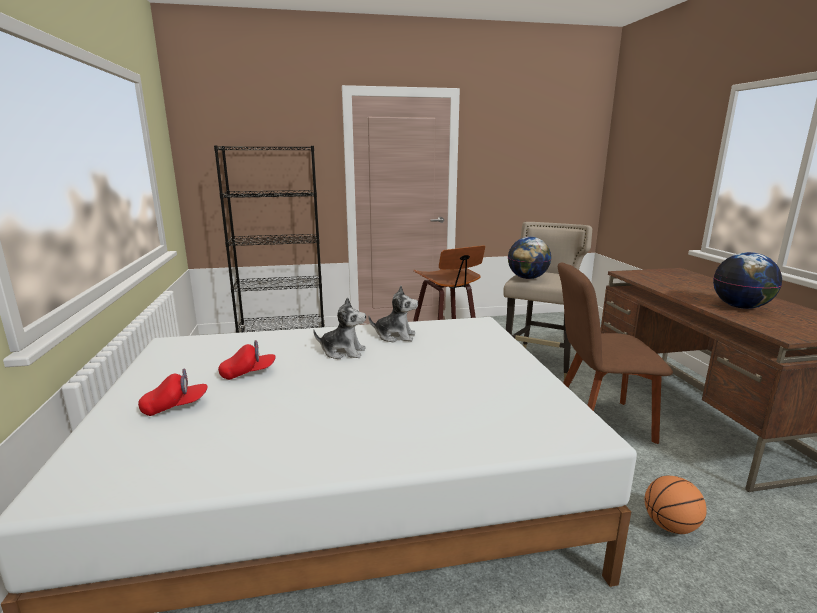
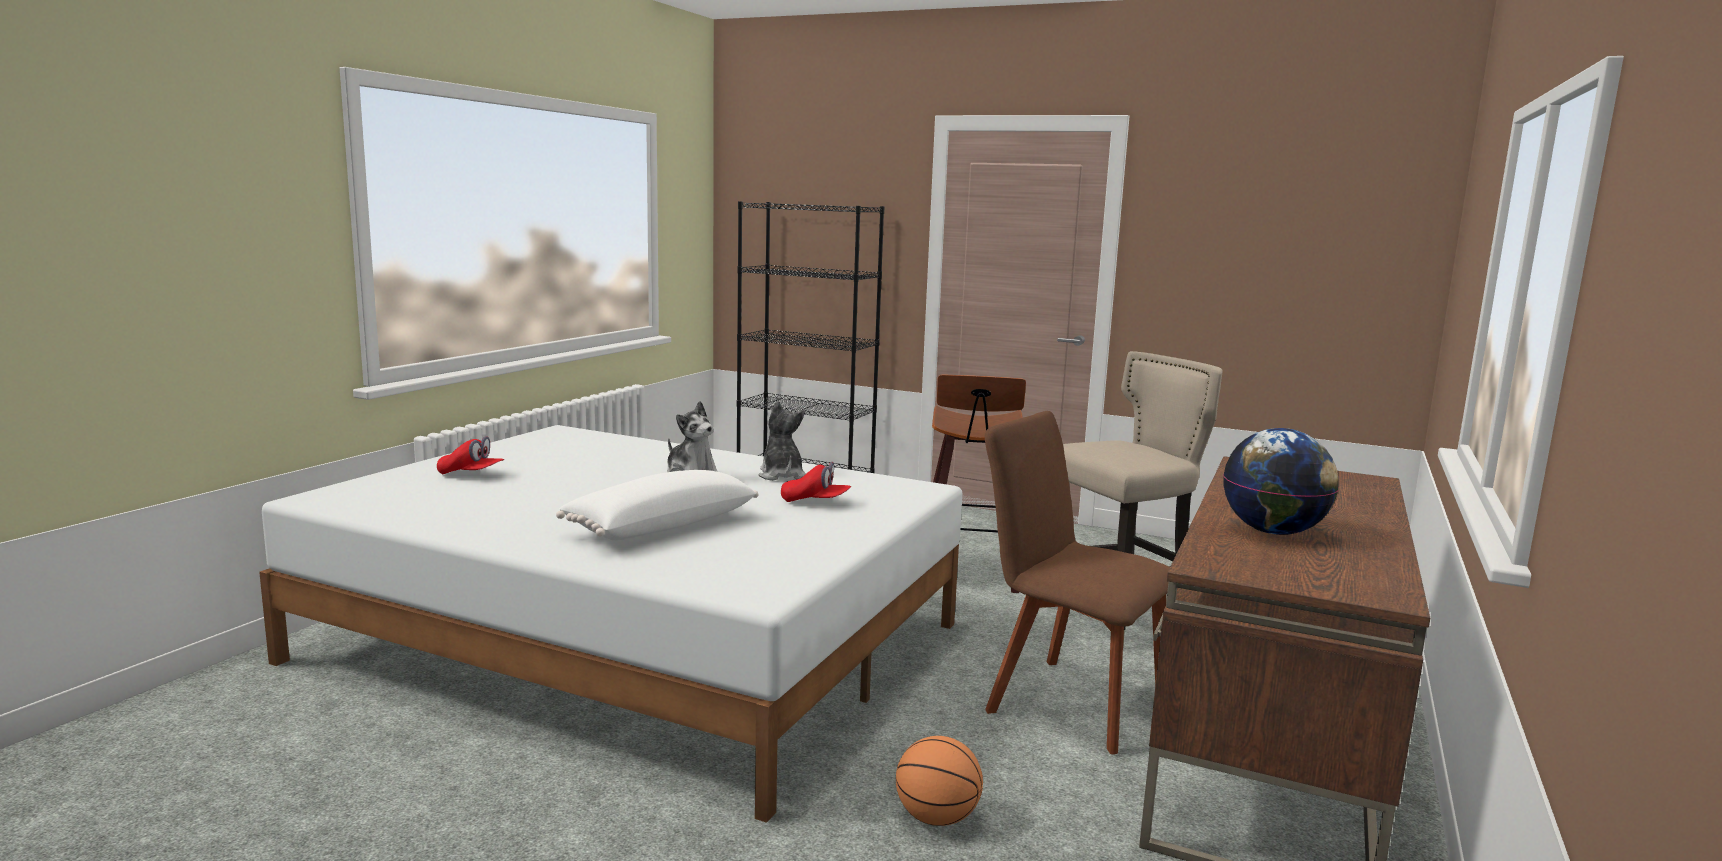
camera: 35 degrees right, 5 degrees down
red cap [218,340,276,380] -> red cap moved to [781,462,851,502]
plush toy [368,286,418,342] -> plush toy turned 150 degrees counterclockwise [759,401,805,481]
globe [508,237,551,279] -> none
none -> white pillow [556,470,759,541]

